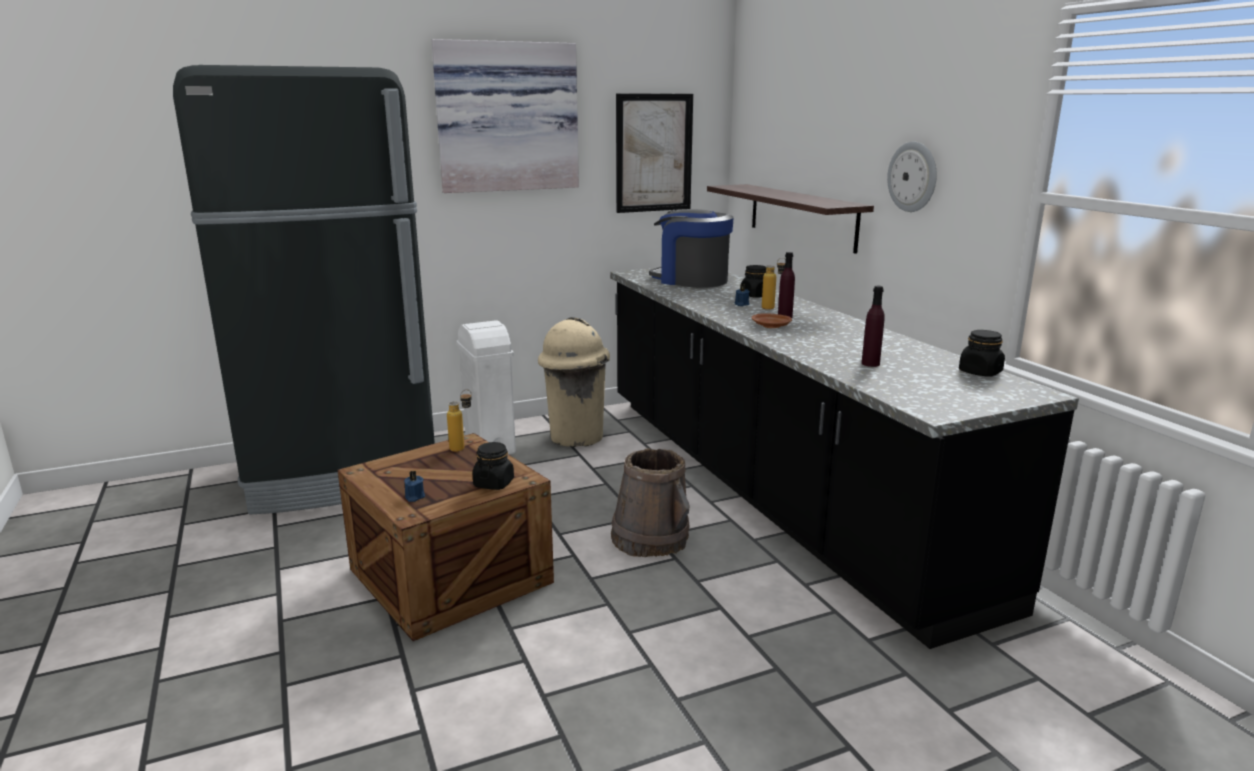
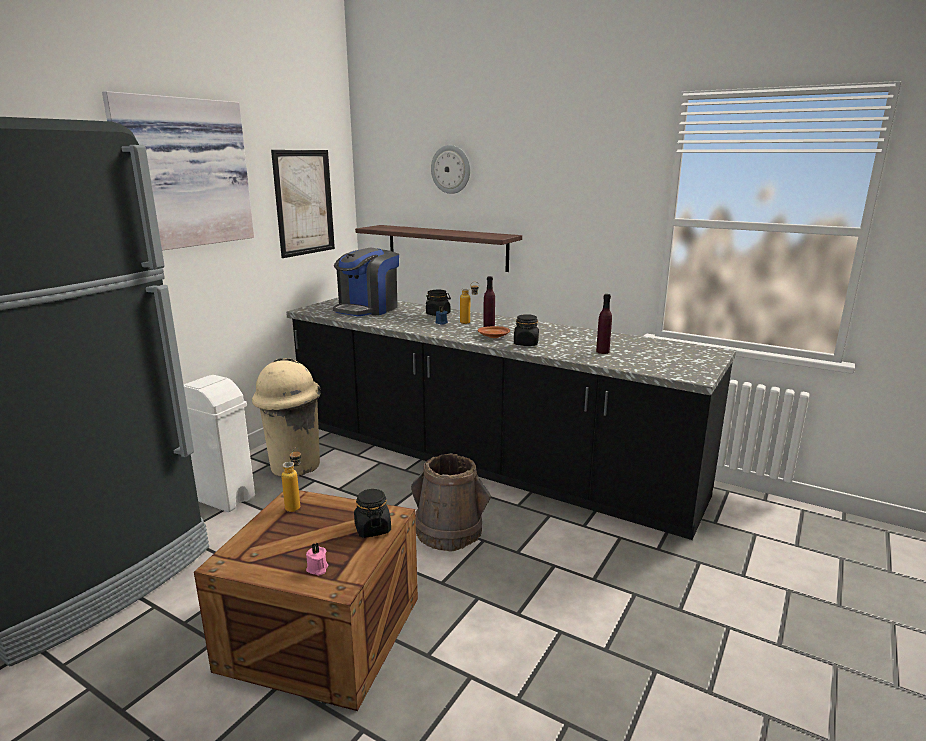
camera: 35 degrees left, 0 degrees up
blue candle [404,471,425,502] -> pink candle [306,543,328,576]
coffee machine [649,209,734,288] -> coffee machine turned 60 degrees counterclockwise [333,248,399,316]
wall clock [887,142,937,212] -> wall clock moved to [431,145,470,194]
black jar [959,330,1005,377] -> black jar moved to [514,314,539,346]

